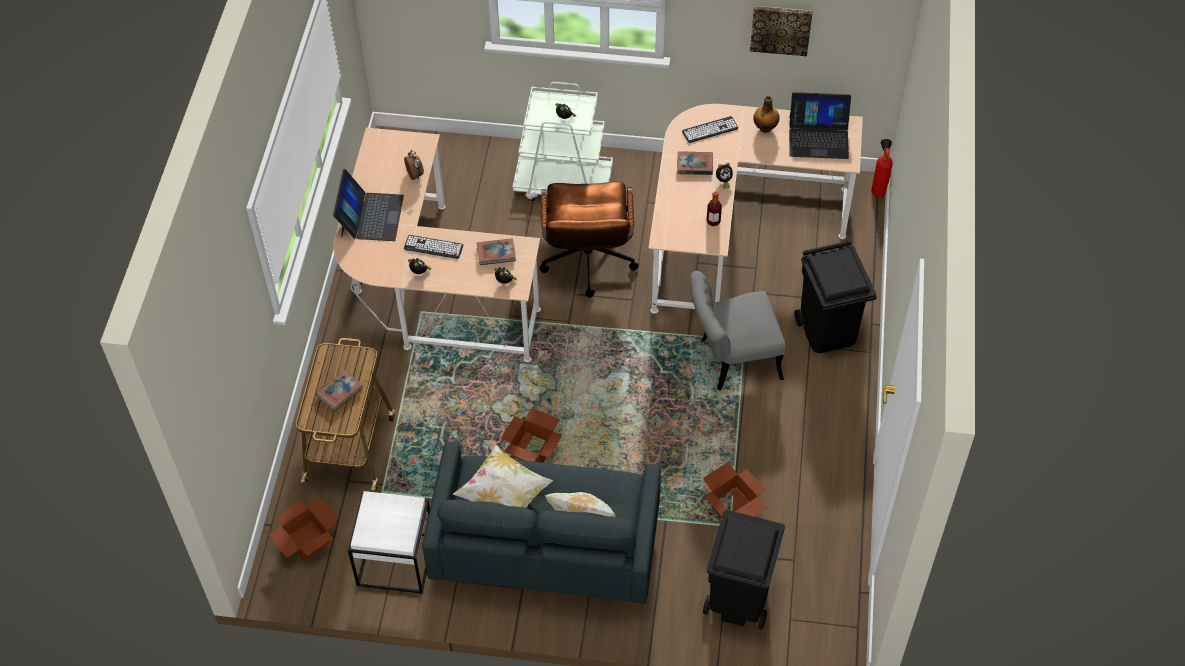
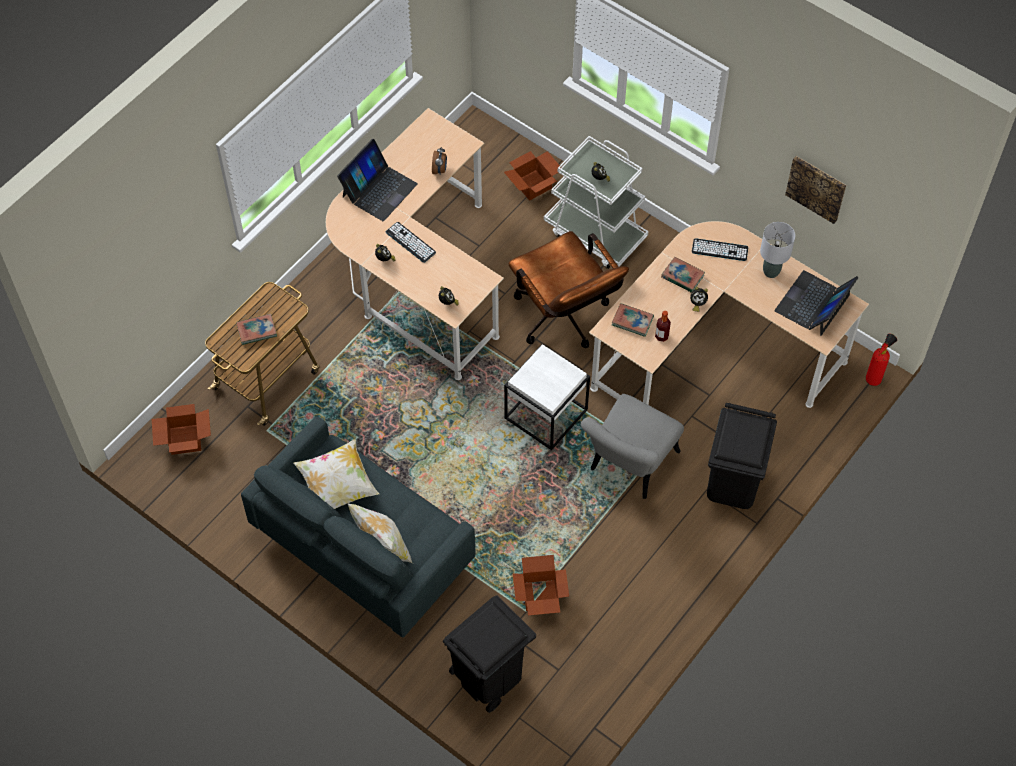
camera: 30 degrees right, 5 degrees up
white side table [348,491,430,594] -> white side table moved to [504,344,590,450]
book [477,238,516,265] -> book moved to [612,303,654,337]
cardboard box [501,408,563,463] -> cardboard box moved to [504,151,560,201]
brown office chair [539,182,639,298] -> brown office chair turned 60 degrees counterclockwise [508,231,629,348]
grey chair [690,271,786,390] -> grey chair turned 75 degrees counterclockwise [581,394,684,499]
bottle [753,96,780,133] -> grey table lamp [760,222,795,278]
laptop [789,92,851,159] -> laptop turned 90 degrees clockwise [774,270,858,336]

